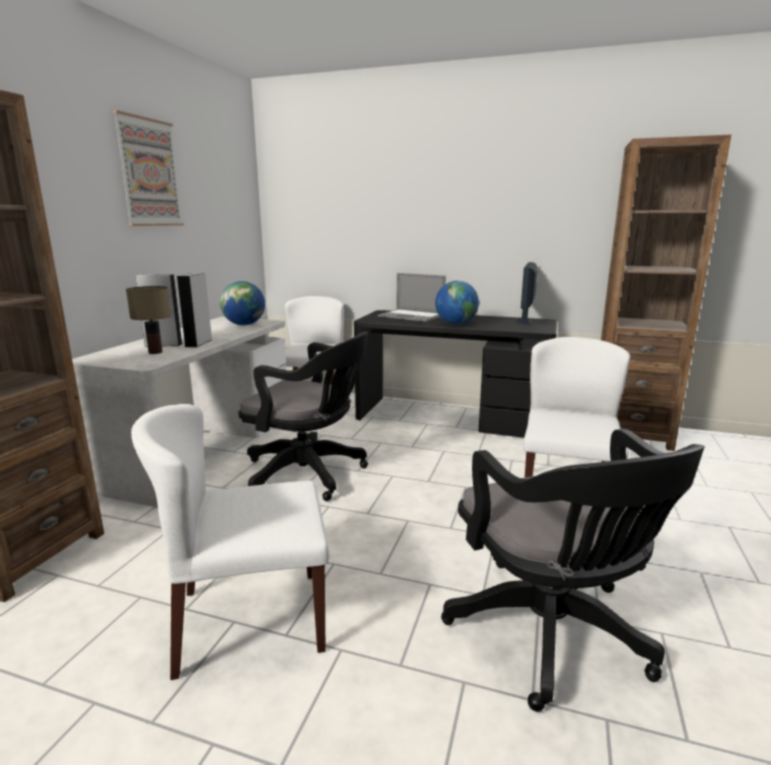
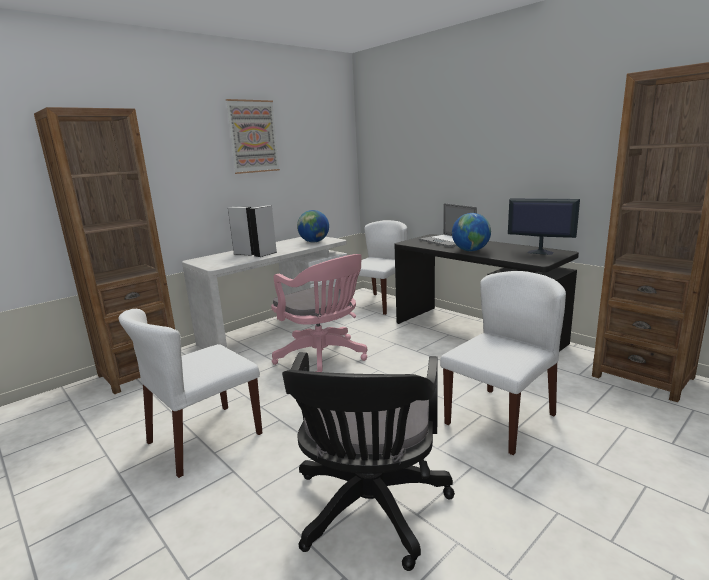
camera: 30 degrees right, 0 degrees up
table lamp [126,286,171,354] -> none
white chair [131,404,329,680] -> white chair turned 60 degrees counterclockwise [119,309,262,478]
black office chair [239,332,368,501] -> pink office chair [271,254,368,372]
monitor [516,262,538,324] -> monitor turned 75 degrees clockwise [508,198,580,255]

